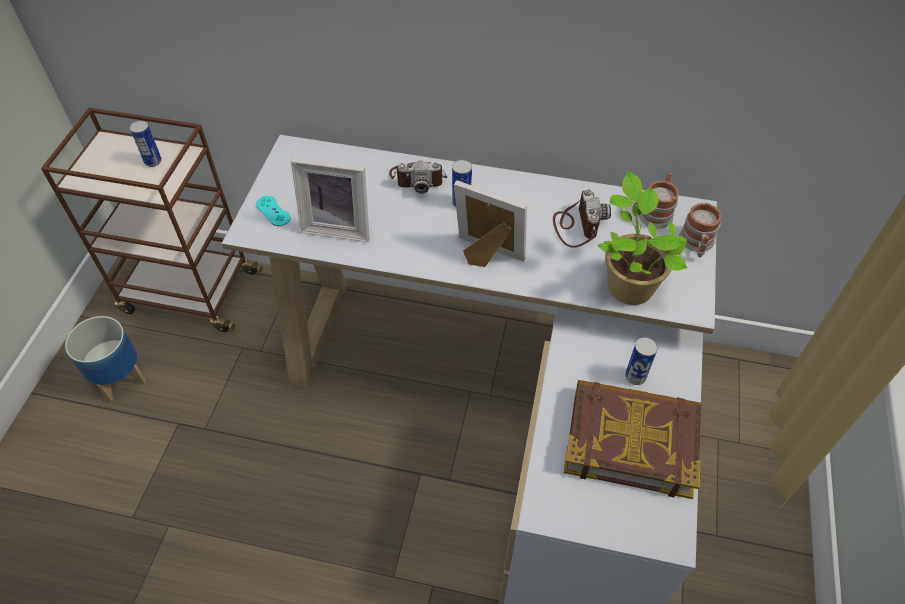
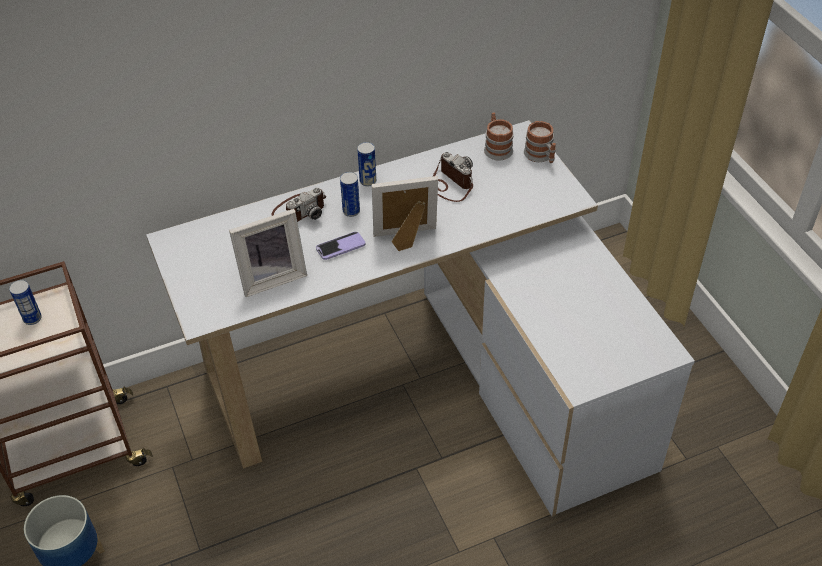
camera: 35 degrees left, 5 degrees down
turquoise game controller [256,196,291,226] -> none
book [564,380,701,499] -> none
potted plant [597,171,688,305] -> none
can [625,337,658,385] -> can moved to [357,142,376,187]
none -> phone [316,232,365,260]

